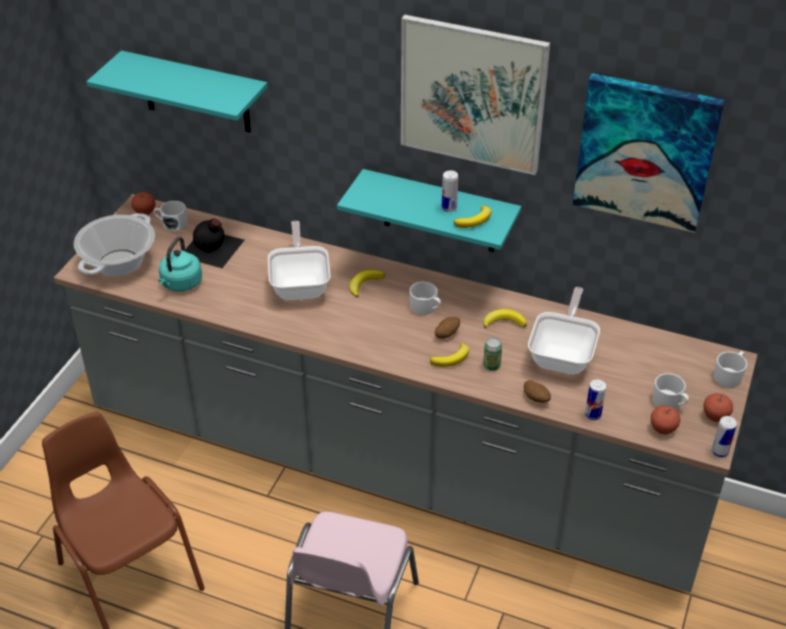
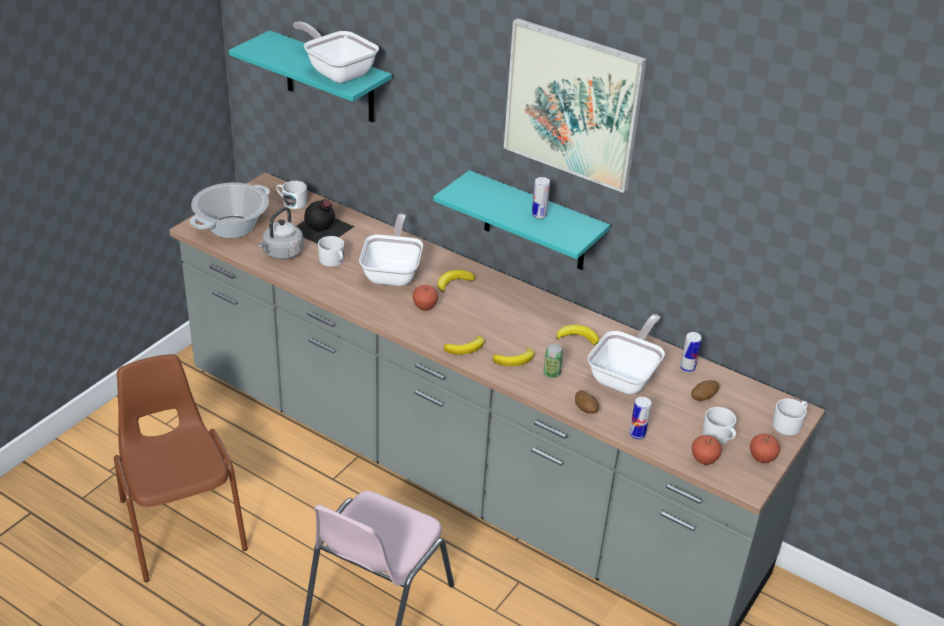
camera: 10 degrees right, 5 degrees down
apple [131,192,155,215] -> apple moved to [413,285,438,311]
turquoise kettle [158,237,202,291] -> grey kettle [258,207,304,260]
white mug [410,282,441,315] -> white mug moved to [318,236,344,267]
potato [435,317,460,339] -> potato moved to [691,380,719,401]
banana [454,206,491,228] -> banana moved to [444,336,484,355]
picture [573,73,725,233] -> none
can [712,416,737,458] -> can moved to [680,332,702,373]
none -> frying pan [293,22,379,83]

